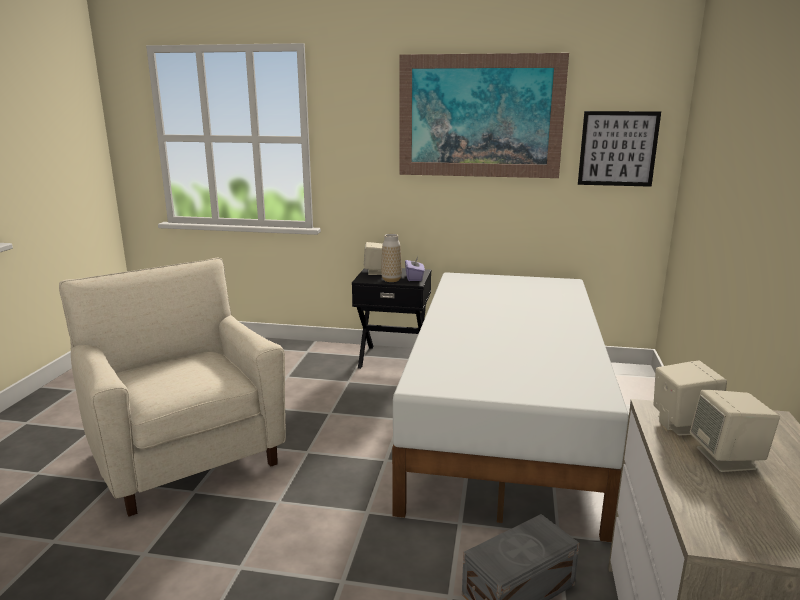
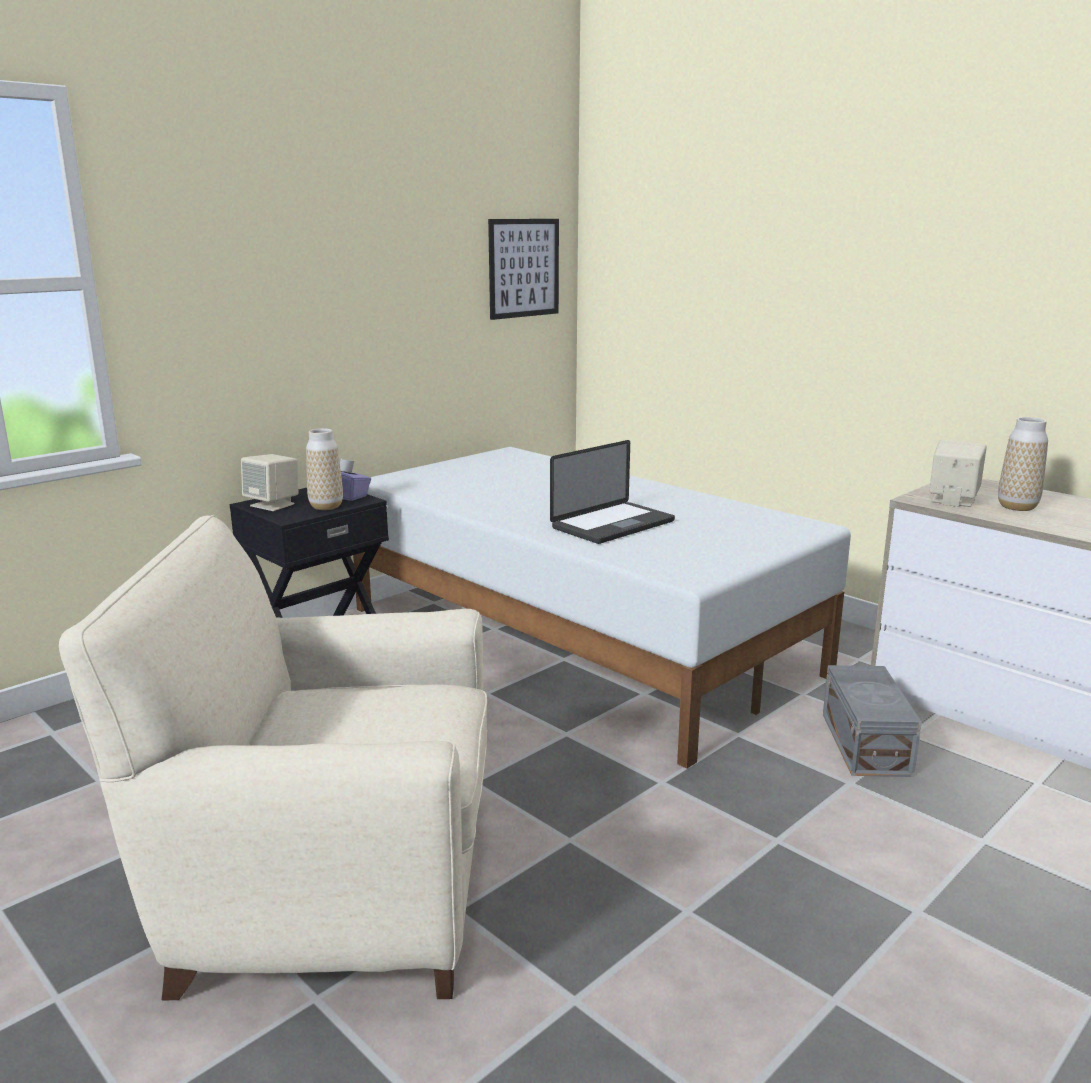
camera: 55 degrees left, 0 degrees up
picture [400,53,569,178] -> none
beige speaker [690,390,780,472] -> vase [998,417,1048,511]
none -> laptop [550,440,675,544]

